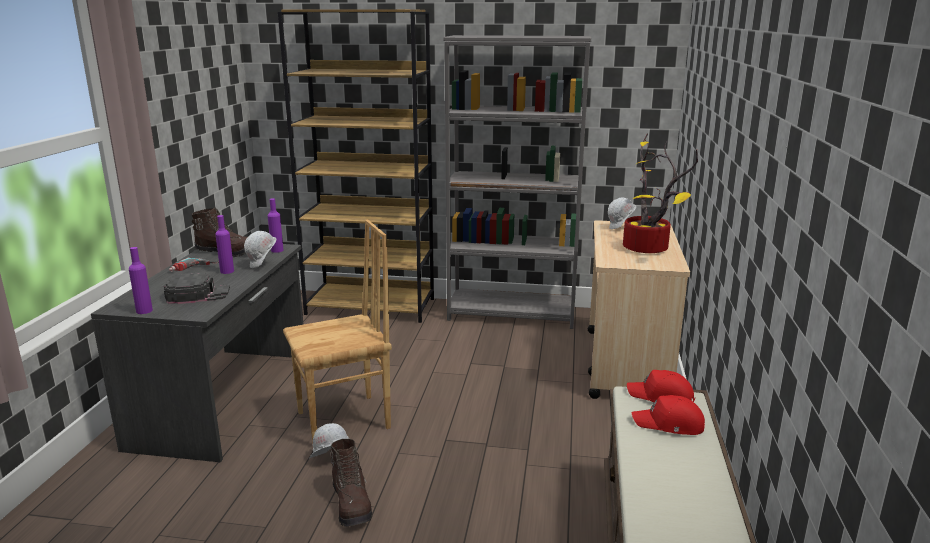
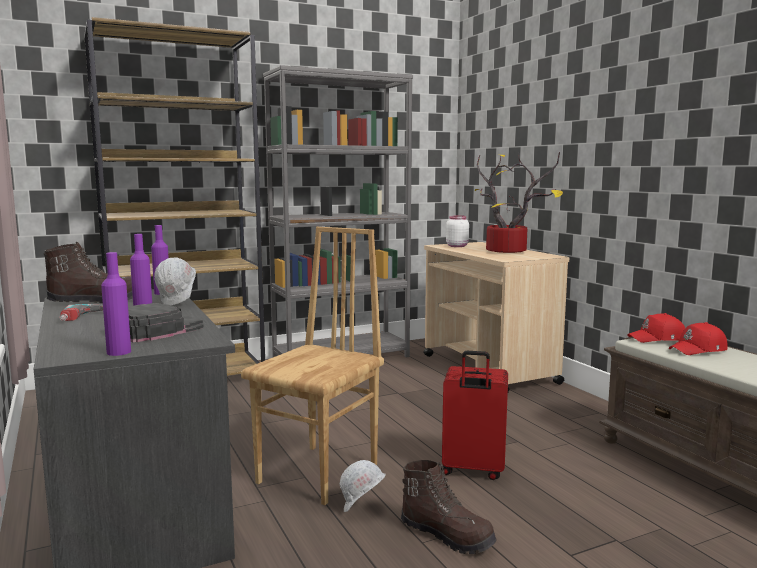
camera: 35 degrees left, 10 degrees down
white hard hat [608,198,636,229] -> white jar [446,215,469,247]
none -> red suitcase [442,351,508,480]

